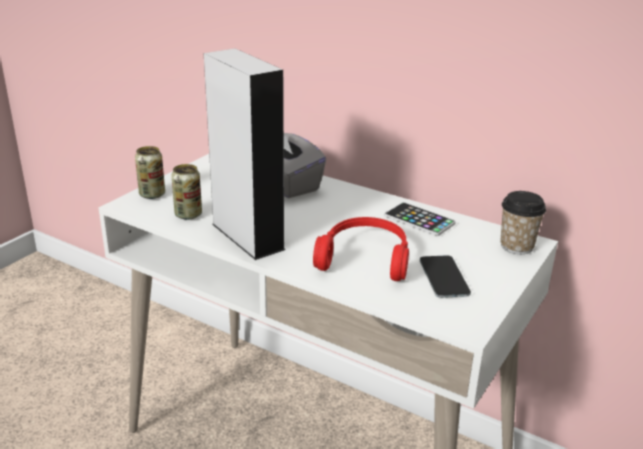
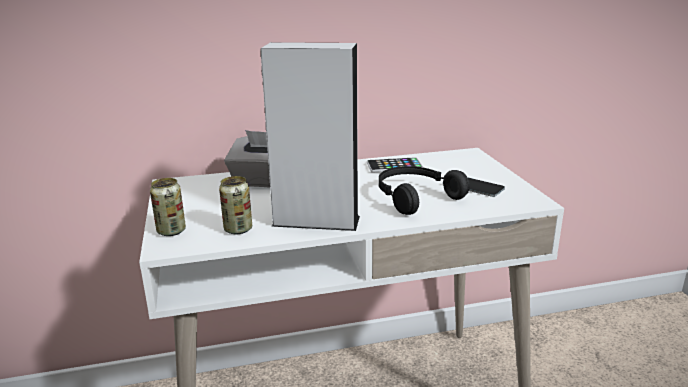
camera: 45 degrees left, 5 degrees down
red headphones [313,217,409,281] -> black headphones [379,166,470,215]
cup [500,191,546,254] -> none

